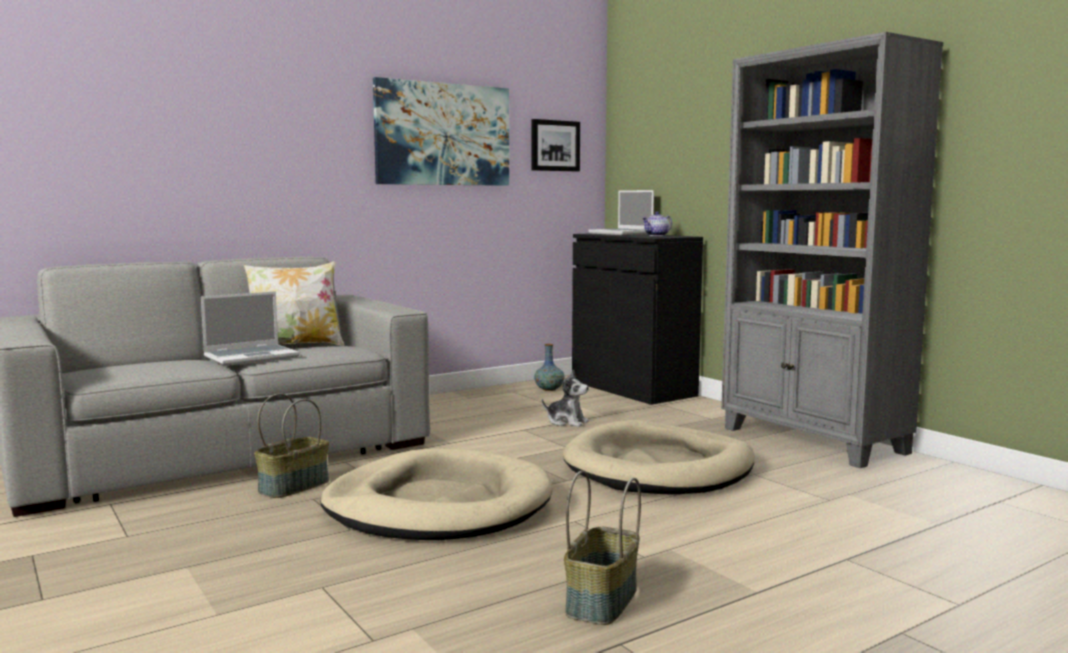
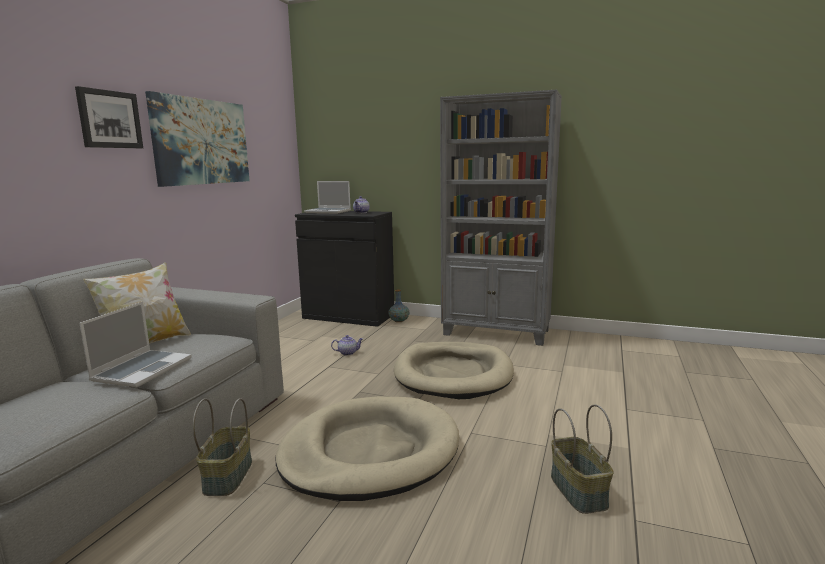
camera: 35 degrees left, 5 degrees up
picture [532,119,580,171] -> picture moved to [75,86,143,148]
vase [534,344,565,391] -> vase moved to [388,290,410,322]
plush toy [542,369,589,427] -> teapot [331,335,363,356]

